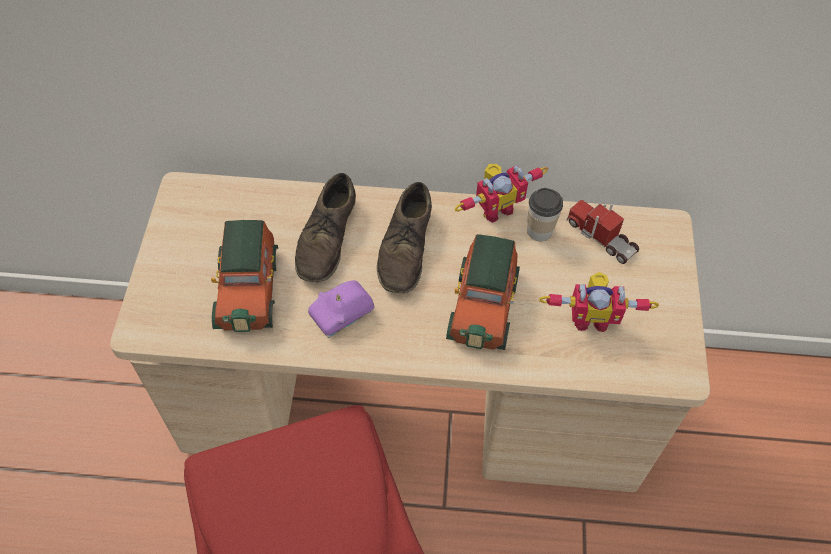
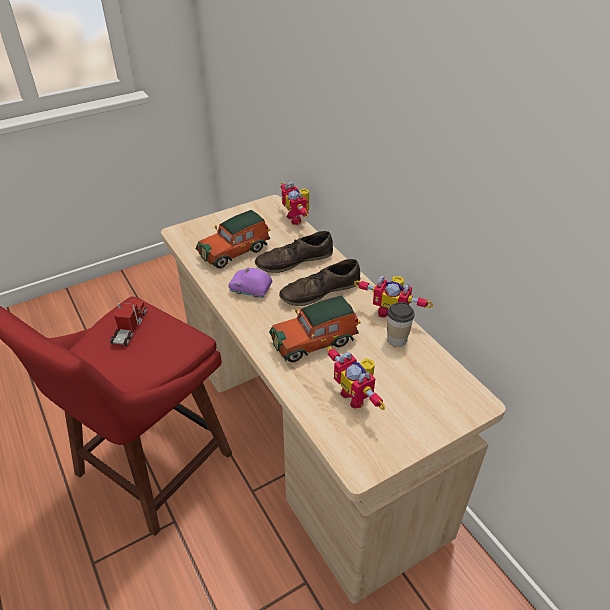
camera: 55 degrees right, 15 degrees down
toy truck [567,200,639,264] -> toy truck moved to [110,300,147,346]
none -> toy robot [280,182,309,225]

